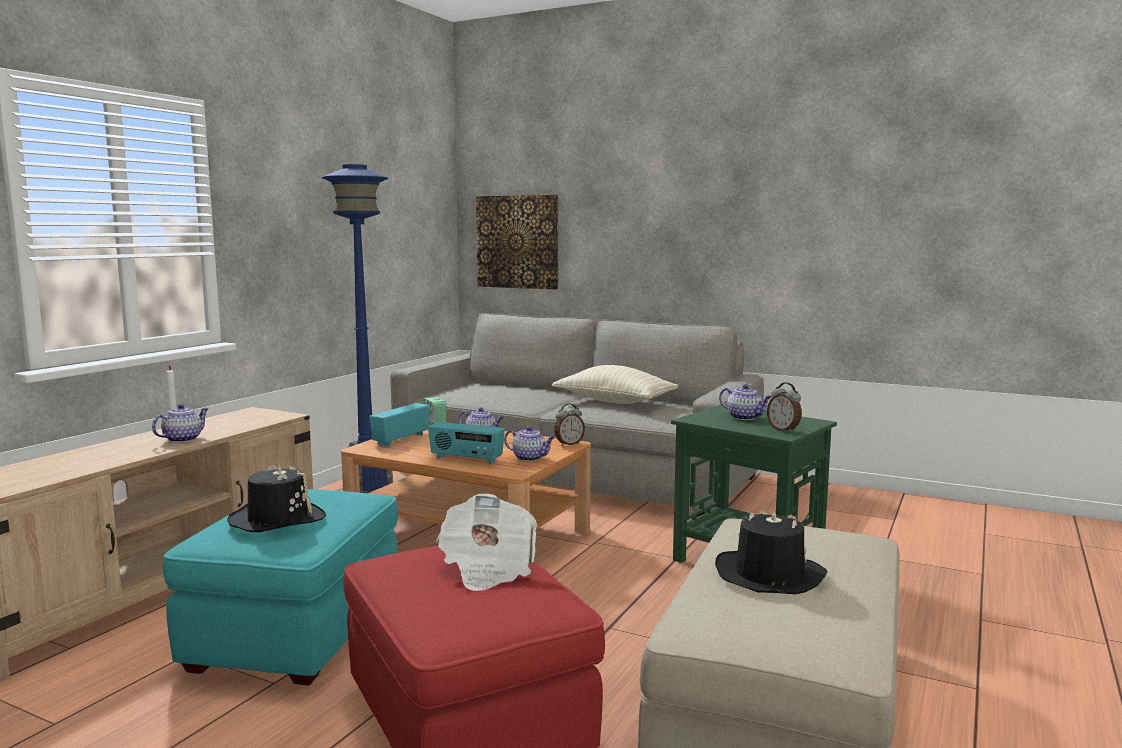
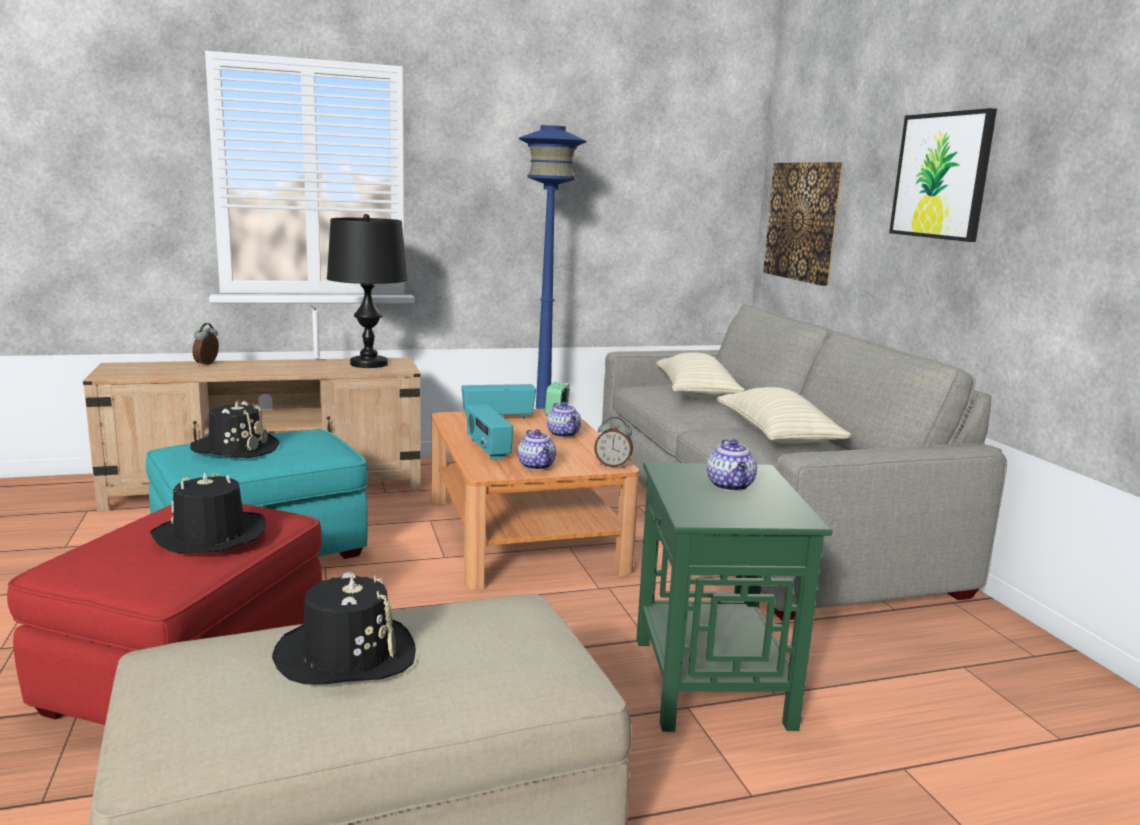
camera: 45 degrees right, 5 degrees up
teapot [152,404,209,443] -> none
newspaper [436,494,537,591] -> black hat [150,472,266,554]
alarm clock [767,382,802,433] -> alarm clock moved to [192,323,219,366]
none -> black table lamp [327,214,408,368]
none -> beige pillow [656,352,745,398]
none -> picture [889,108,997,242]

